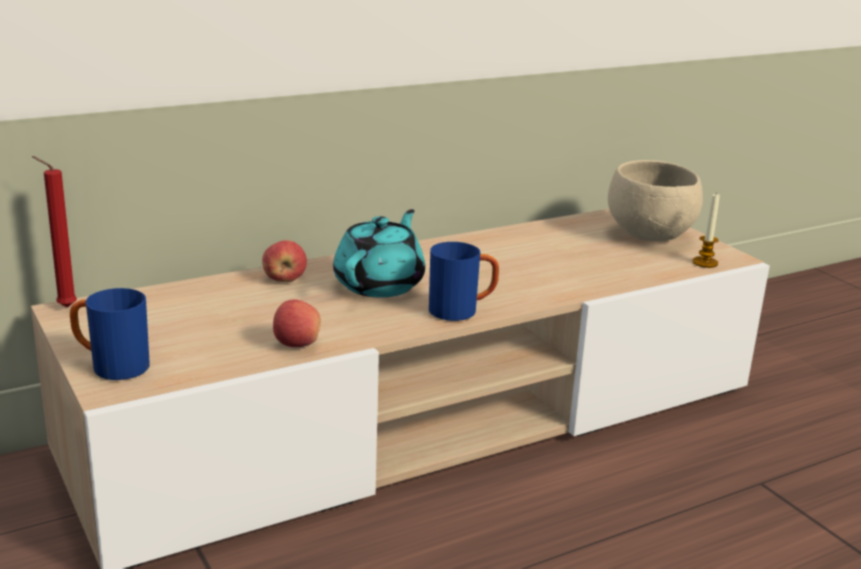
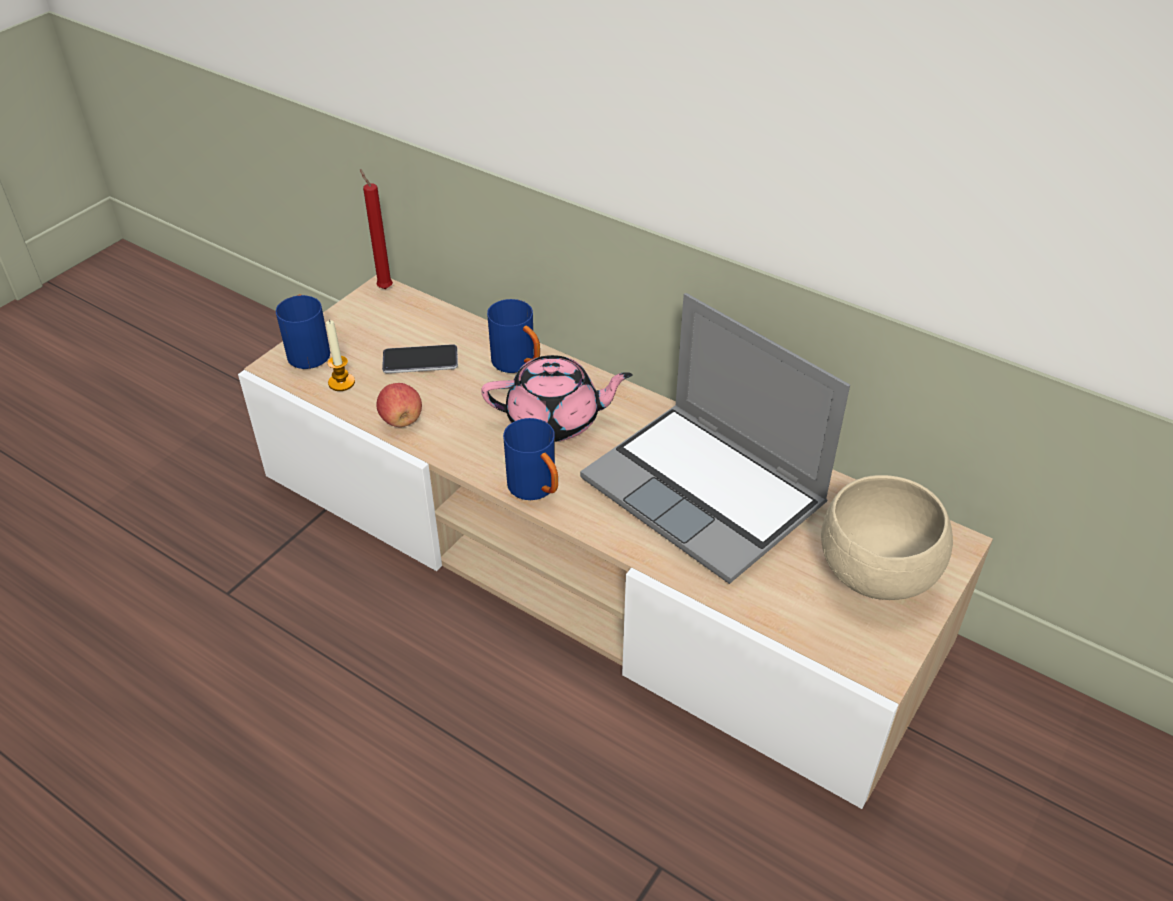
camera: 65 degrees right, 20 degrees up
apple [262,240,307,282] -> blue mug [487,299,540,373]
turquoise teapot [333,209,425,297] -> pink teapot [481,355,633,442]
candle [693,192,720,268] -> candle moved to [326,320,355,391]
none -> phone [382,344,458,373]
none -> laptop [580,293,850,584]

